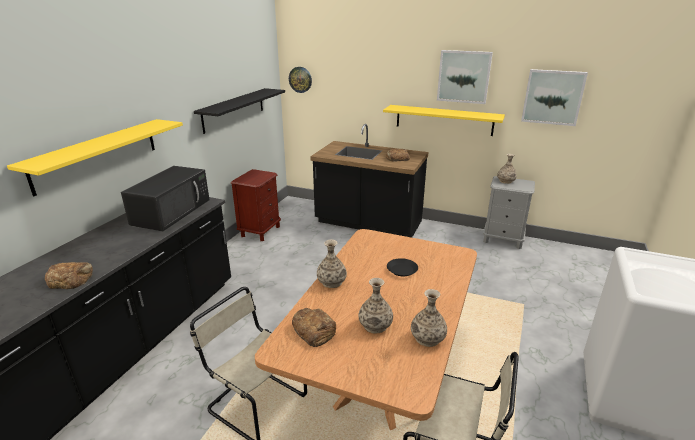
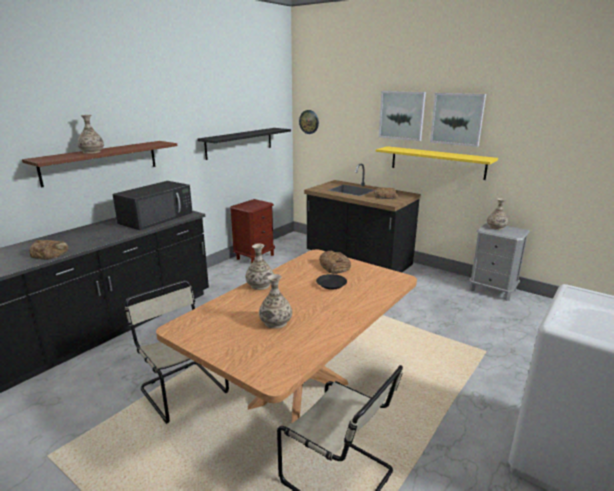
camera: 15 degrees right, 5 degrees down
yellow shelf [7,119,183,196] -> brown shelf [22,141,177,188]
bread [292,308,336,347] -> bread moved to [319,251,351,274]
vase [411,289,447,347] -> vase moved to [78,115,104,154]
picture [521,69,588,126] -> picture moved to [379,91,426,141]

